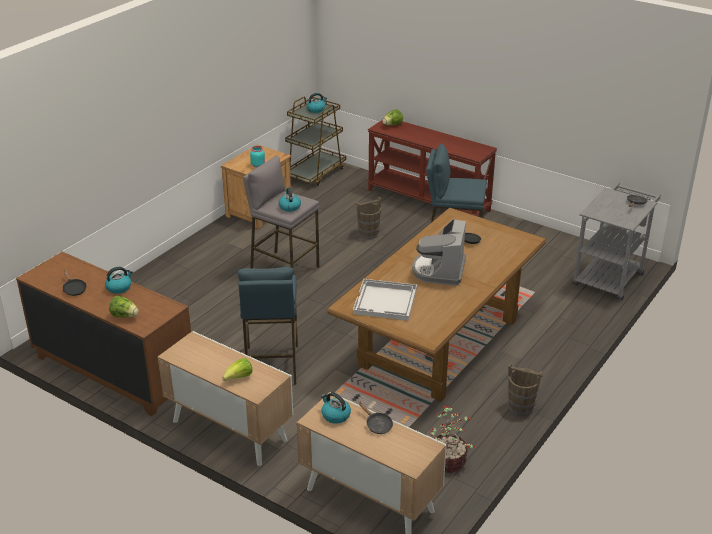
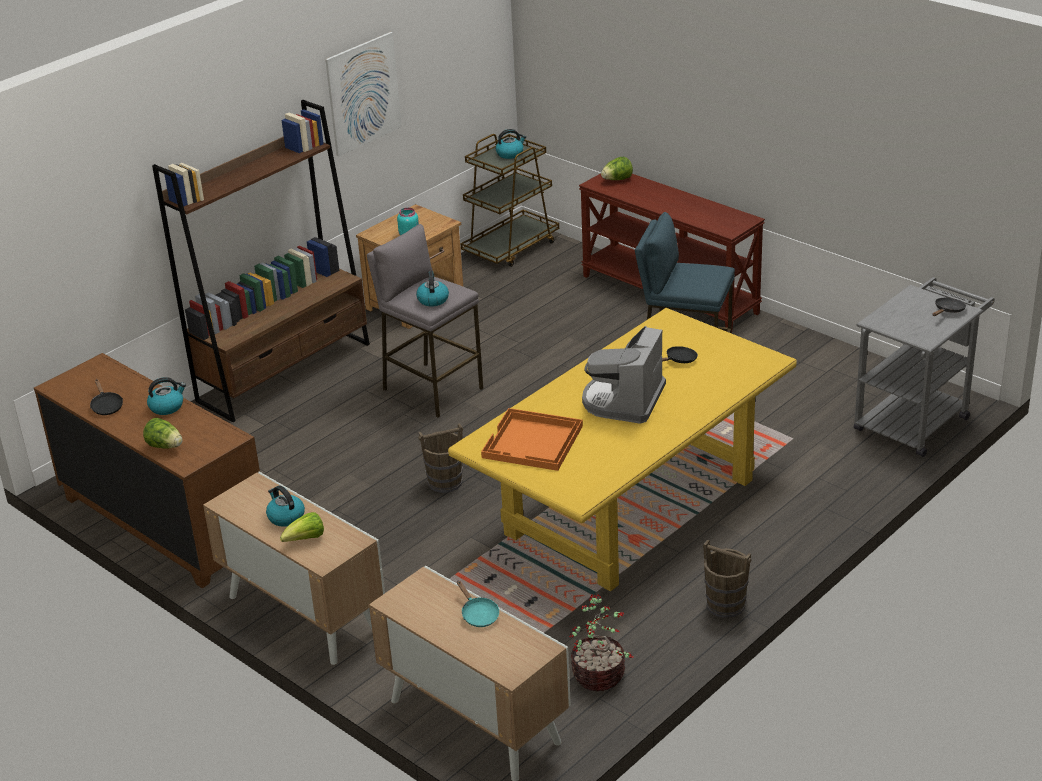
camera: 10 degrees right, 0 degrees up
blue stool [237,267,298,385] -> none
kettle [321,392,351,424] -> kettle moved to [266,485,305,527]
brown dining table [327,208,546,402] -> yellow dining table [448,308,797,591]
white tray [353,279,417,321] -> orange tray [481,408,583,471]
brown bucket [356,197,382,239] -> brown bucket moved to [418,423,463,493]
black frying pan [359,402,393,434] -> turquoise frying pan [457,581,499,627]
none -> brown bookcase [152,100,370,422]
none -> picture [325,32,402,157]

